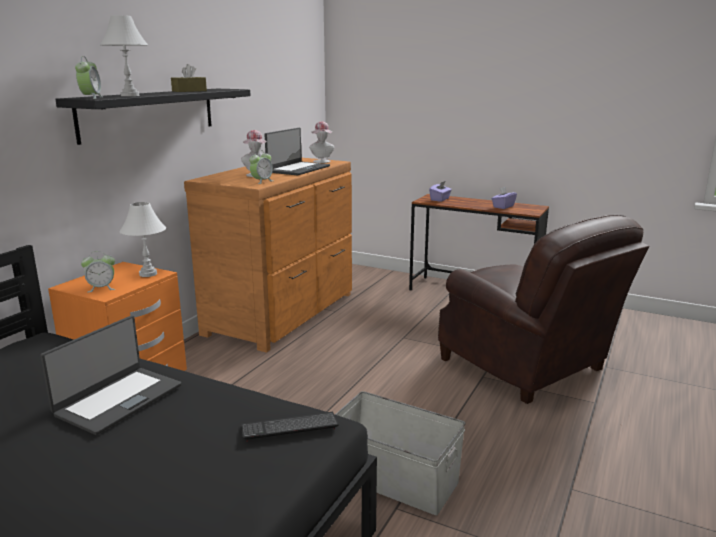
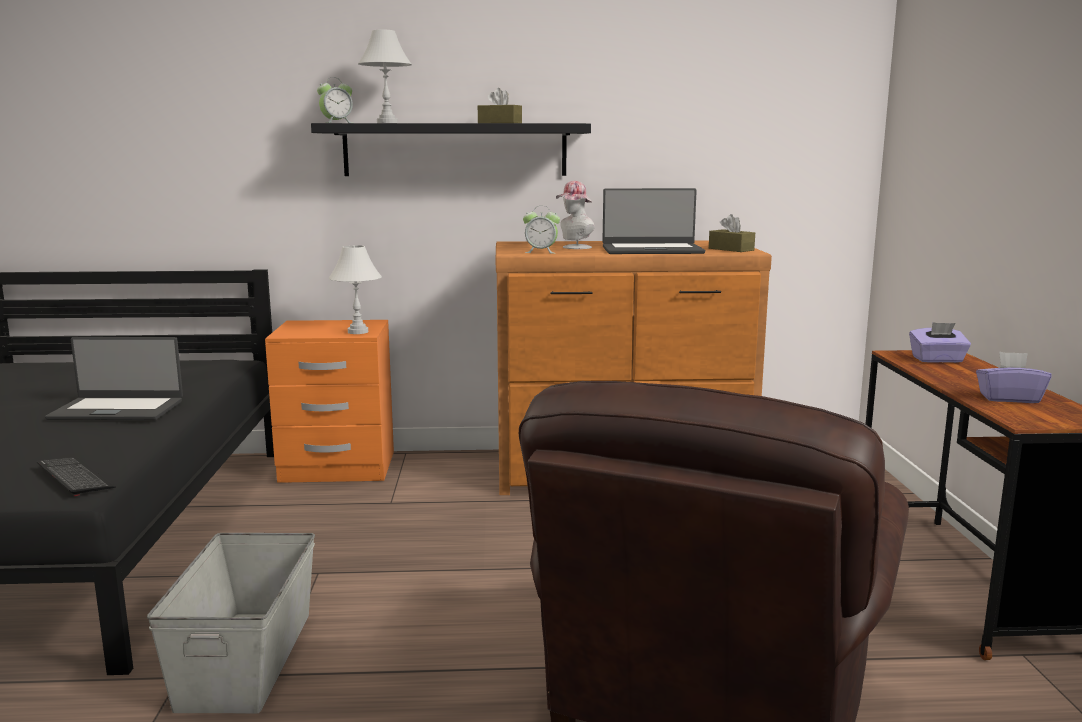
camera: 60 degrees right, 5 degrees down
alarm clock [81,251,115,292] -> none
hat [309,121,334,163] -> brown tissue box [709,214,755,252]

